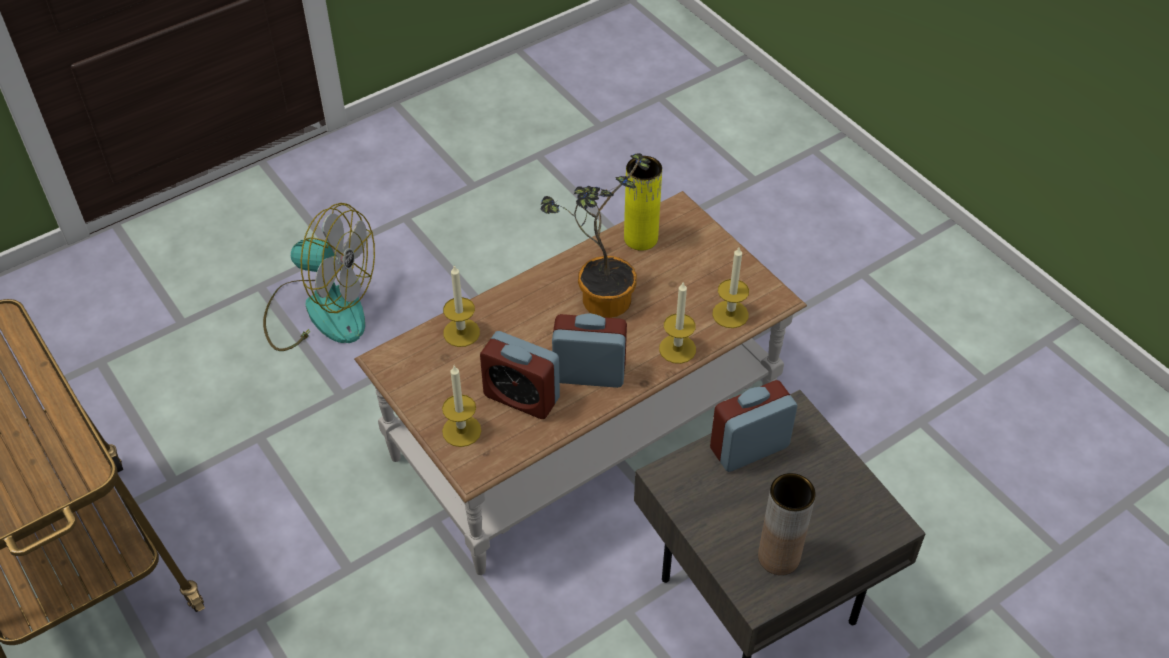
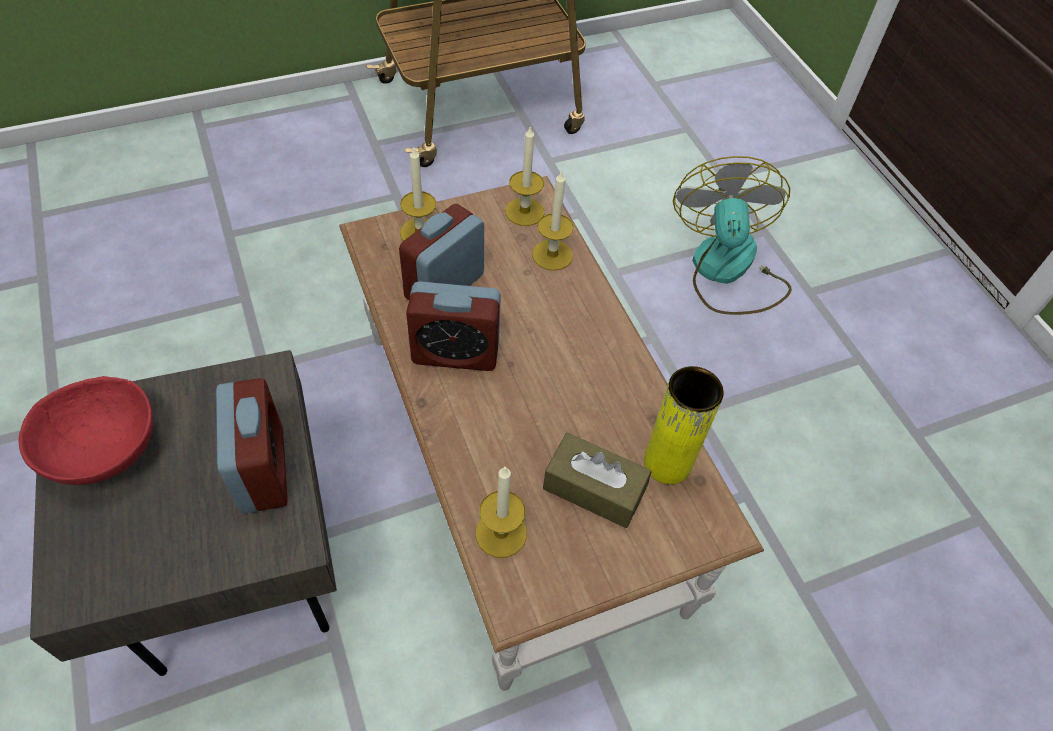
camera: 100 degrees right, 5 degrees up
fan [263,203,375,351] -> fan turned 150 degrees clockwise [673,156,792,315]
potted plant [541,153,651,318] -> none
alarm clock [552,313,627,388] -> alarm clock turned 75 degrees clockwise [406,281,501,371]
candle [659,281,696,364] -> candle moved to [505,125,545,226]
brown vase [758,473,816,575] -> red bowl [19,376,153,485]
none -> brown tissue box [543,433,652,528]

